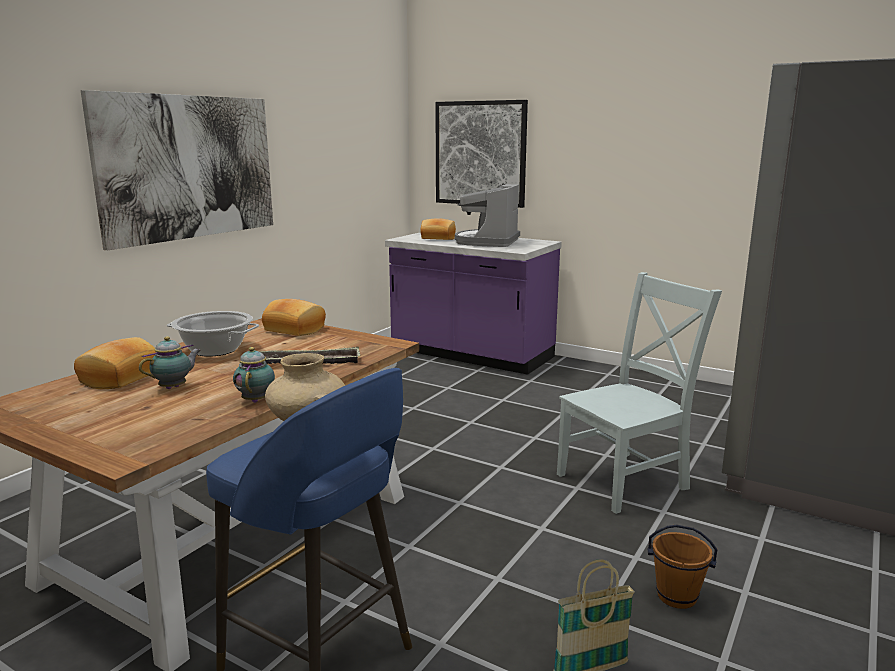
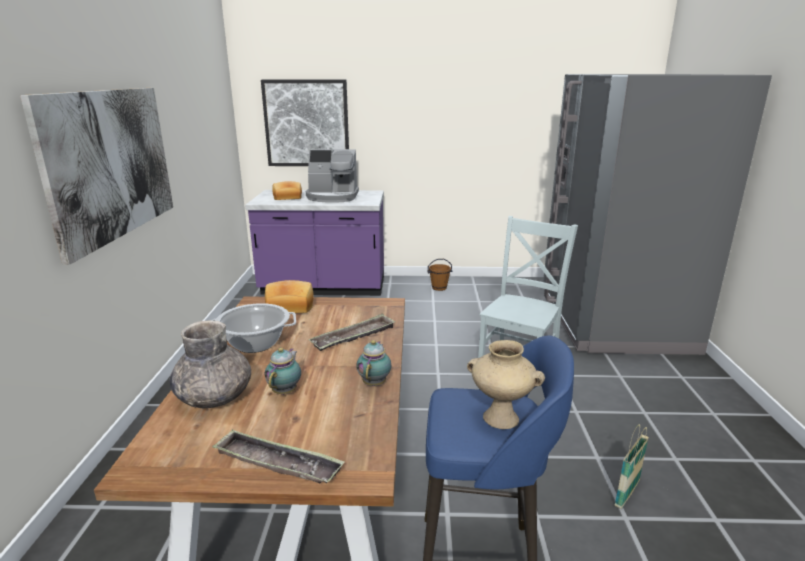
camera: 30 degrees left, 5 degrees up
bread [74,337,156,389] -> grey vase [169,320,251,408]
teapot [233,347,275,403] -> teapot turned 45 degrees clockwise [356,340,391,386]
coffee machine [455,183,520,247] -> coffee machine turned 75 degrees counterclockwise [306,149,359,203]
brown bucket [648,524,718,609] -> brown bucket moved to [427,259,452,291]
none -> tray [212,429,345,483]

